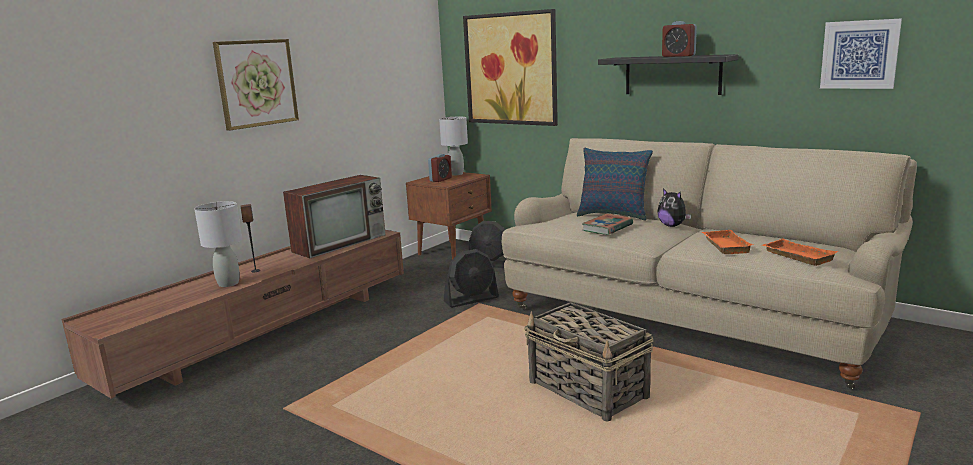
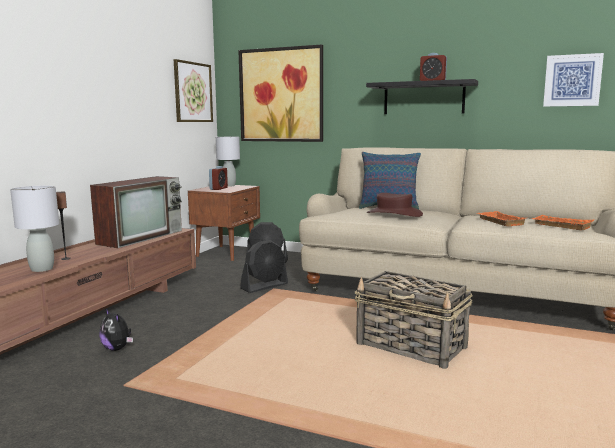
camera: 15 degrees left, 5 degrees down
picture [213,39,299,131] -> picture moved to [174,59,213,122]
book [582,213,633,235] -> brown hat [367,193,423,217]
plush toy [657,188,691,227] -> plush toy moved to [99,309,133,351]

